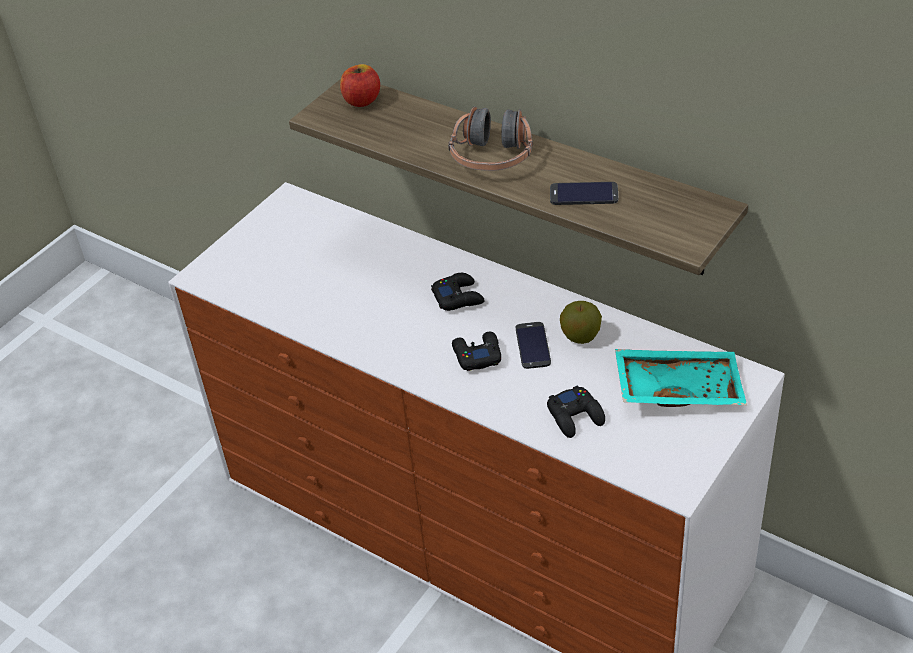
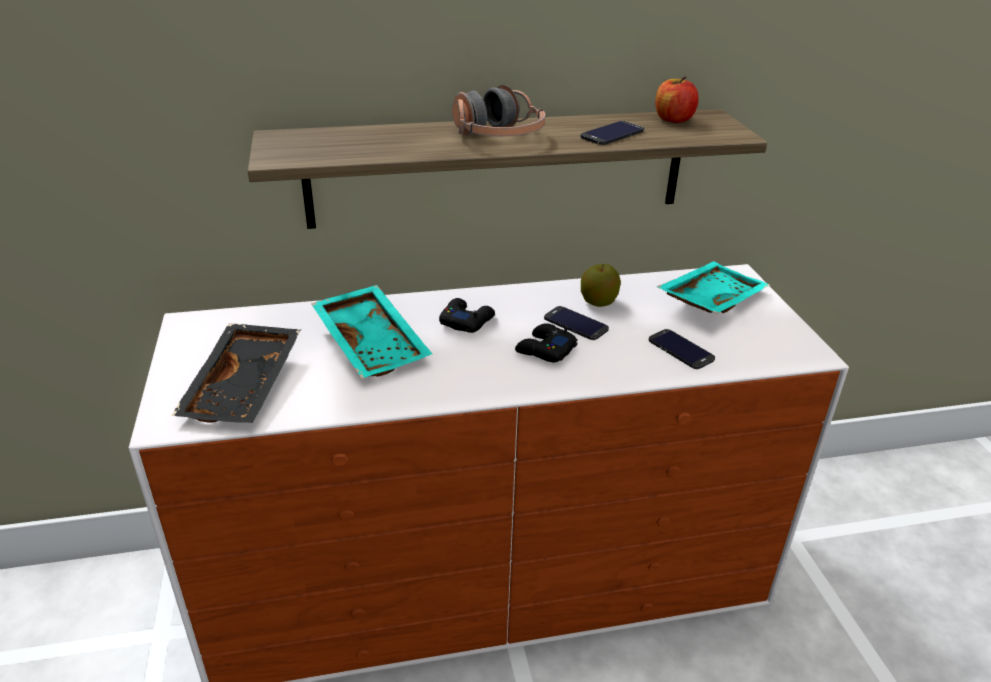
camera: 50 degrees left, 10 degrees down
apple [340,64,380,107] -> apple moved to [655,76,699,123]
black game controller [547,385,605,438] -> phone [649,329,715,369]
none -> black tray [171,323,301,423]
none -> turquoise tray [311,285,432,379]

